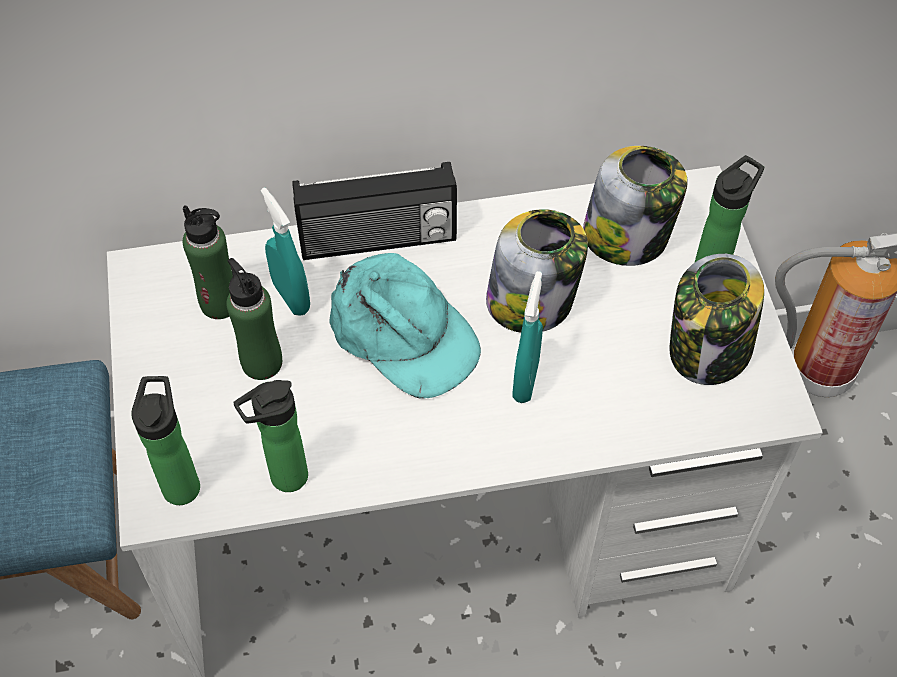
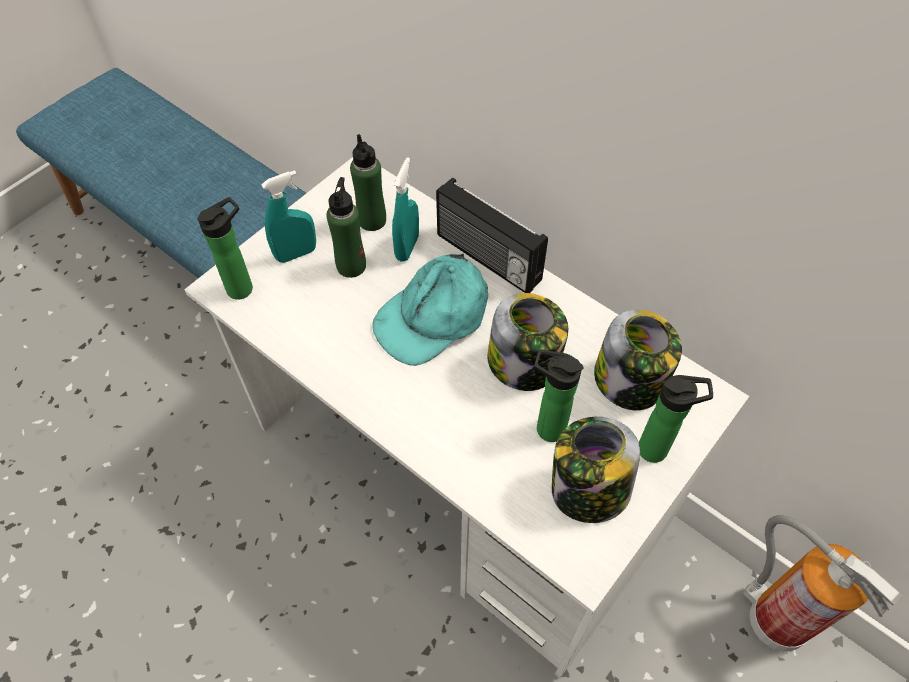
camera: 50 degrees right, 0 degrees up
bottle [233,380,308,492] -> bottle moved to [534,349,584,442]
turquoise cap [330,253,481,398] -> turquoise cap turned 45 degrees clockwise [372,254,488,366]
turquoise spray bottle [512,271,543,403] -> turquoise spray bottle moved to [261,170,316,263]

